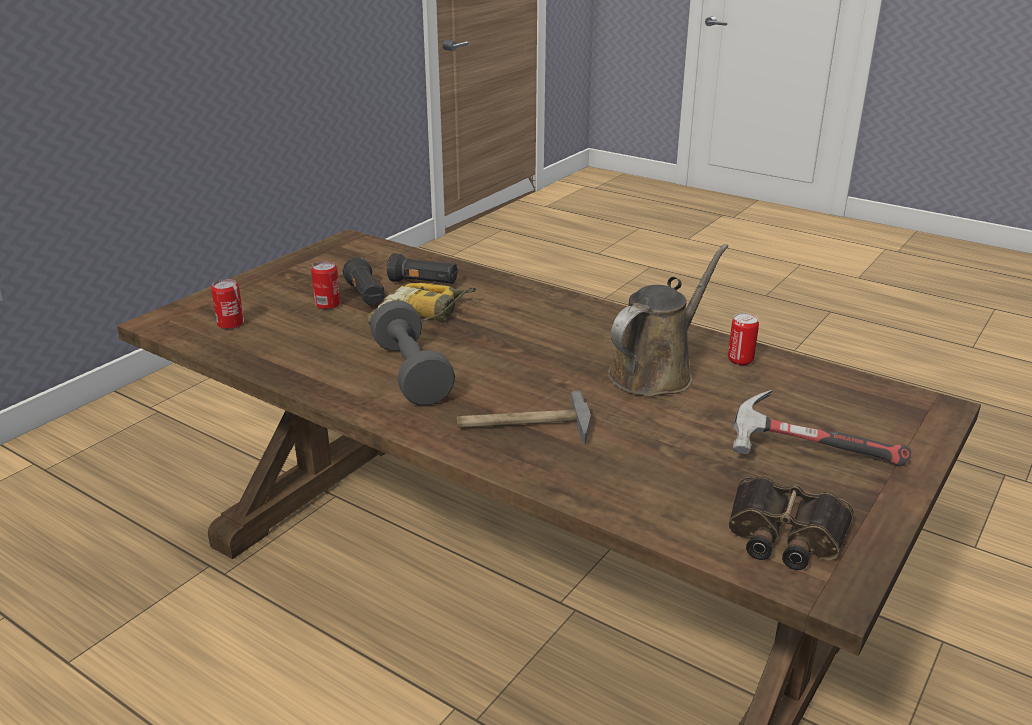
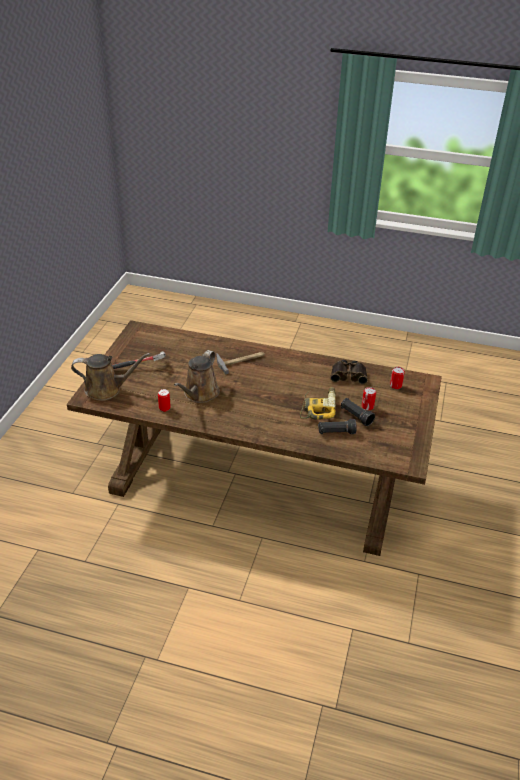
camera: 160 degrees right, 10 degrees up
grey dumbbell [370,301,455,406] -> none
binoculars [728,476,854,570] -> binoculars moved to [330,360,368,384]
none -> brown watering can [71,353,150,401]

